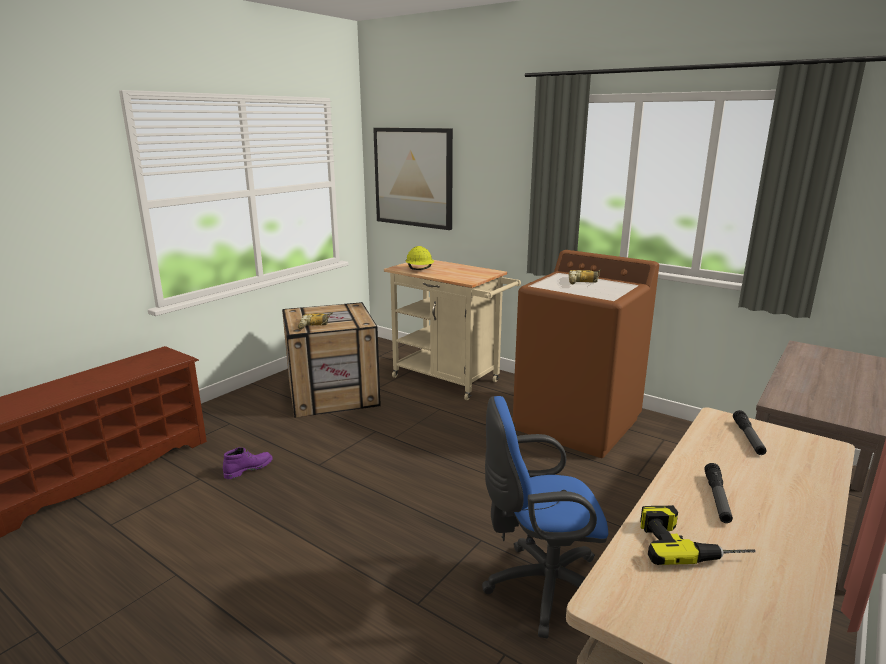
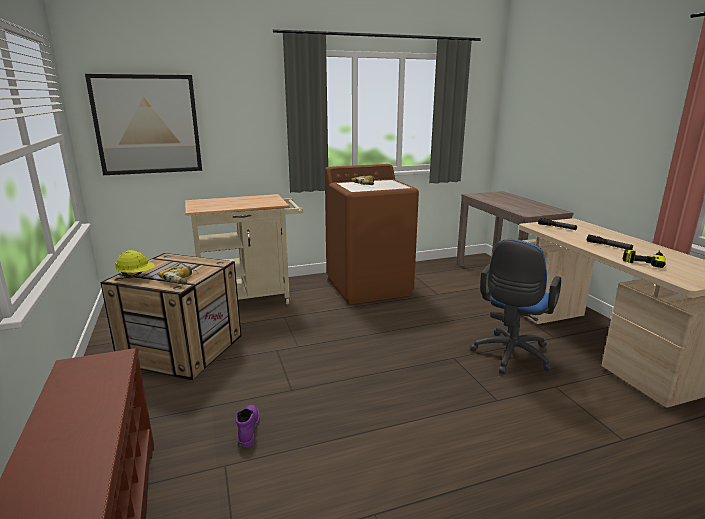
camera: 55 degrees left, 0 degrees up
yellow hard hat [406,246,434,270] -> yellow hard hat moved to [115,250,155,278]

